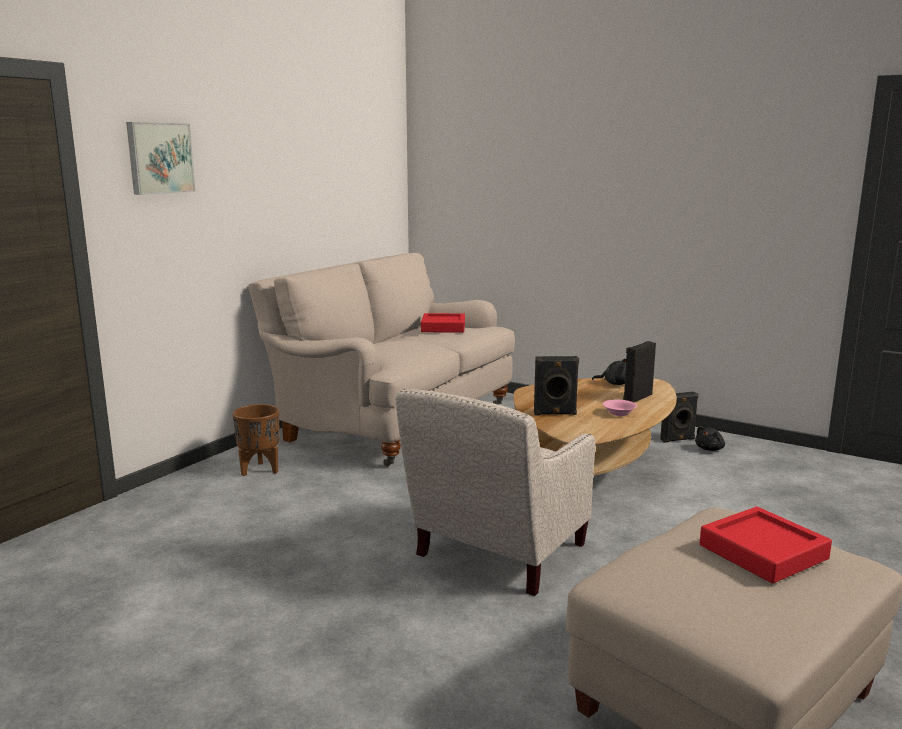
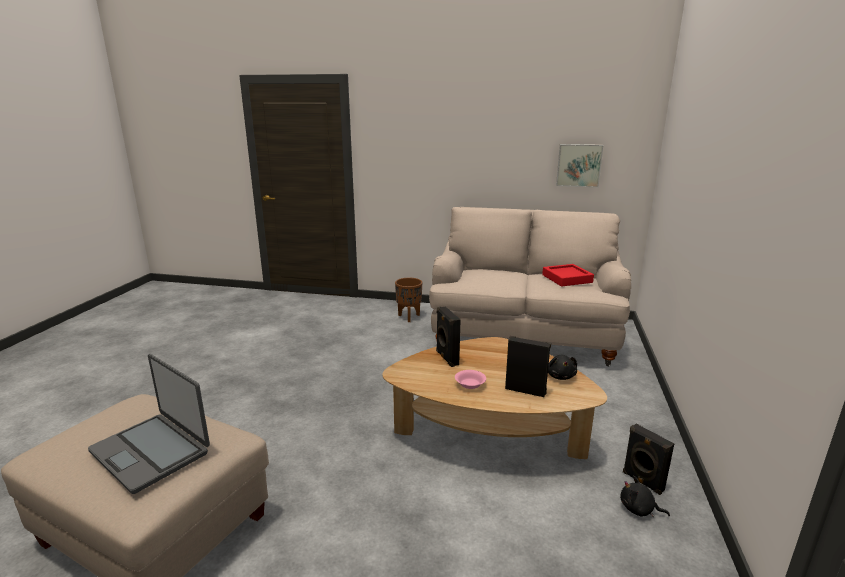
camera: 70 degrees right, 5 degrees up
picture [126,122,196,195] -> picture moved to [556,144,603,187]
beige armchair [396,389,595,596] -> none
red tray [700,507,832,583] -> laptop [88,354,210,494]

